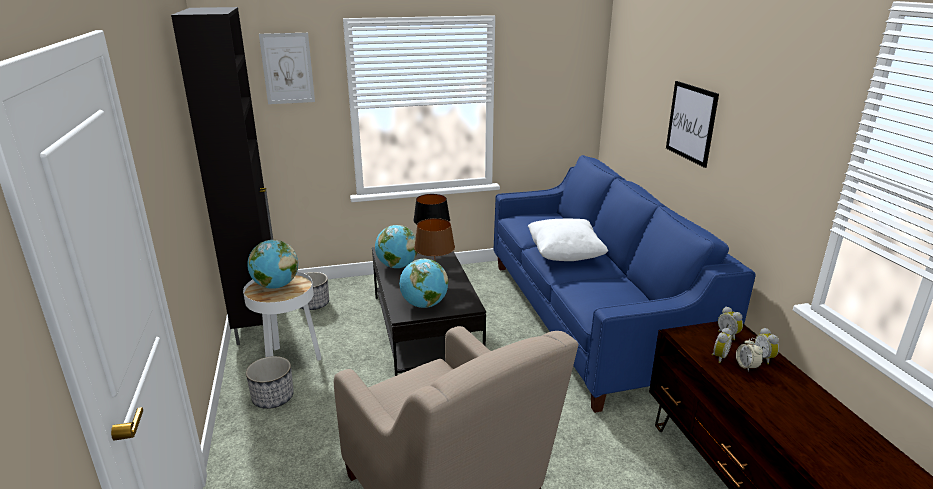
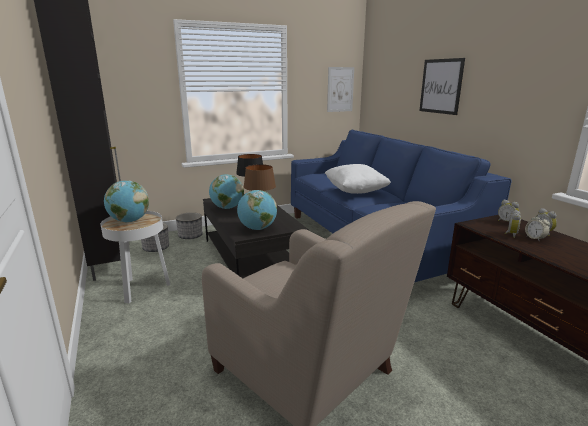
camera: 10 degrees left, 5 degrees down
planter [246,356,294,409] -> planter moved to [176,212,203,239]
picture [259,33,315,104] -> picture moved to [327,67,354,112]

